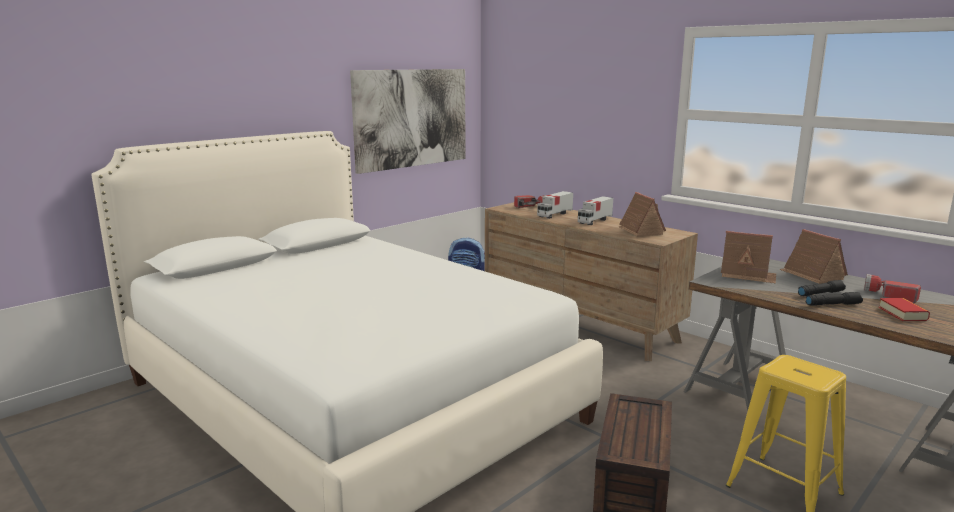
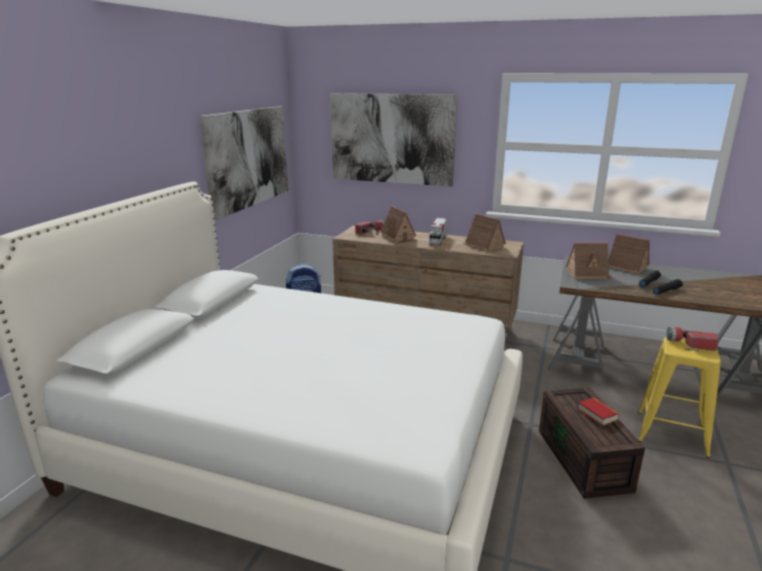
camera: 25 degrees left, 5 degrees up
toy truck [537,191,573,219] -> toy house [380,206,418,244]
flashlight [864,274,921,303] -> flashlight moved to [666,327,719,351]
book [878,298,930,321] -> book moved to [578,397,619,426]
none -> picture [330,93,457,187]

